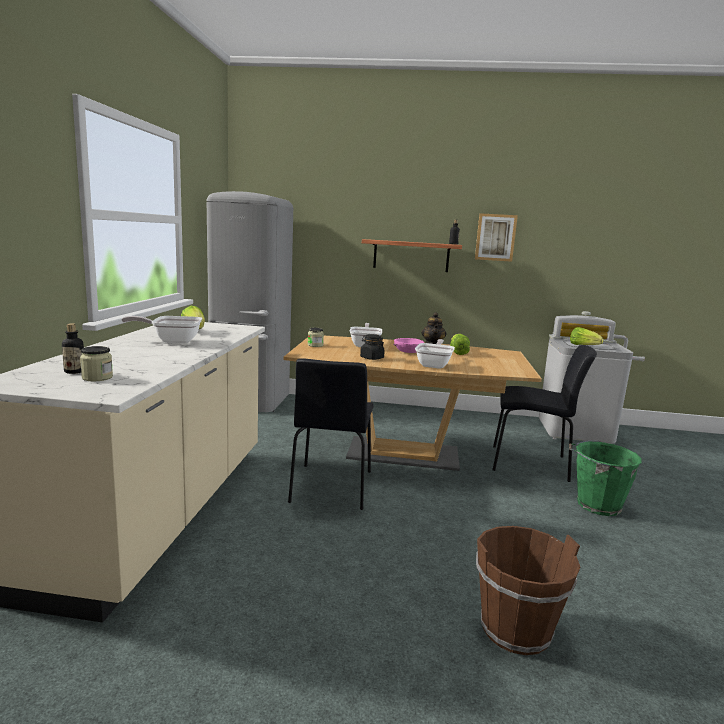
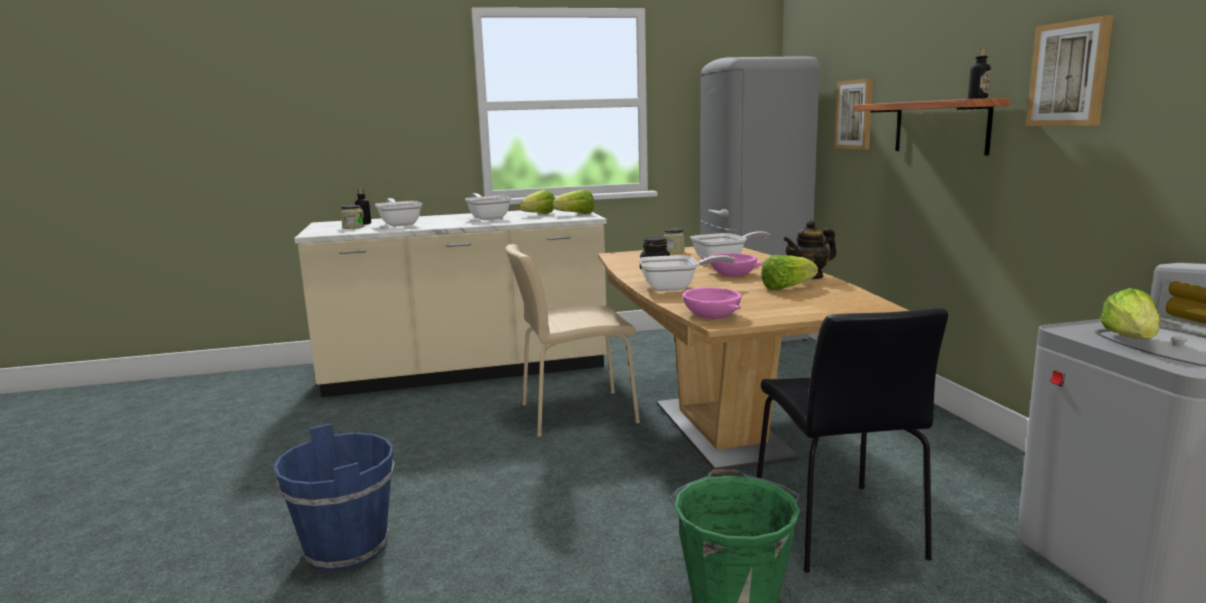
camera: 70 degrees right, 0 degrees up
black chair [288,358,373,510] -> beige chair [505,244,640,437]
brown bucket [476,526,580,655] -> blue bucket [274,423,395,572]
none -> frying pan [375,198,422,227]
none -> lettuce [552,189,594,214]
none -> pink bowl [682,288,742,319]
none -> picture [834,78,873,150]

